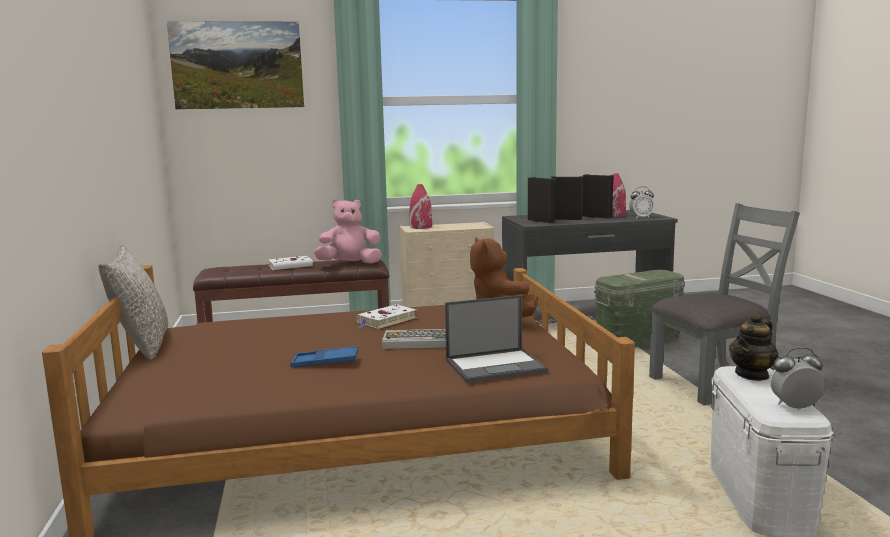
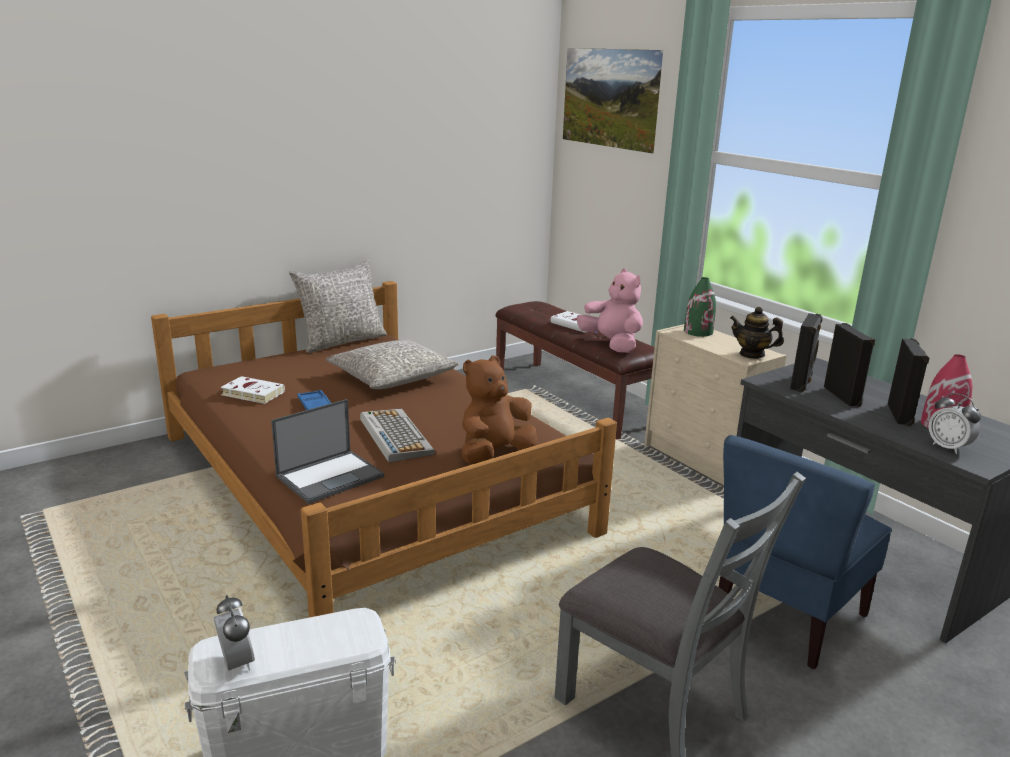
camera: 65 degrees right, 10 degrees up
white book [356,304,417,329] -> white book moved to [220,376,285,404]
red vase [410,184,432,229] -> green vase [684,277,716,337]
laptop [445,295,548,383] -> laptop turned 90 degrees counterclockwise [271,399,384,504]
green storage box [594,270,685,348] -> blue chair [719,435,892,669]
teapot [729,313,778,381] -> teapot moved to [730,307,784,359]
none -> grey pillow [326,339,459,389]

